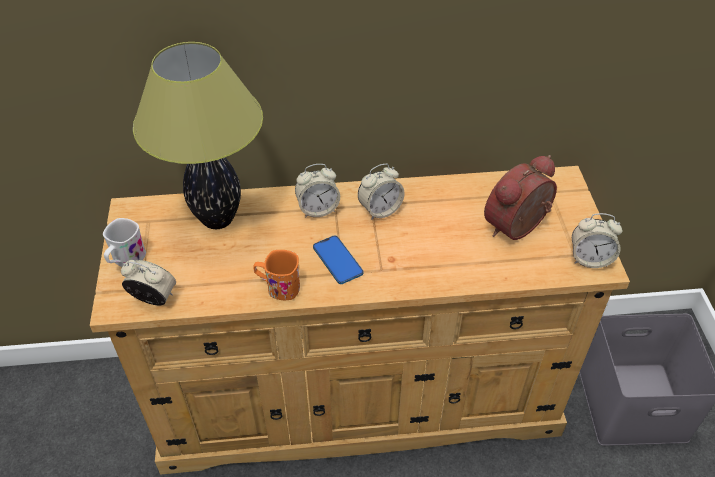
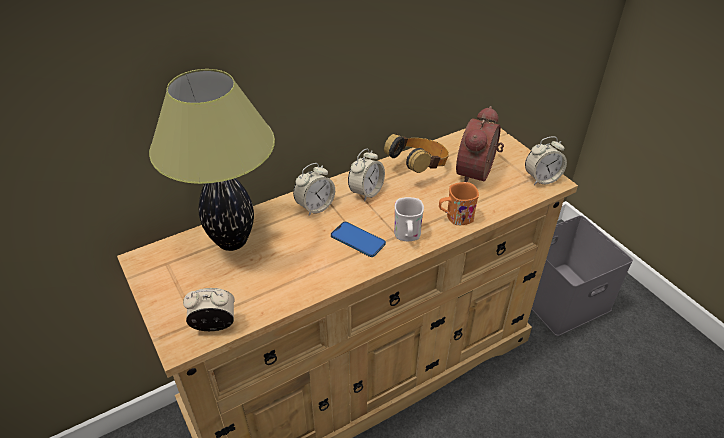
camera: 25 degrees left, 5 degrees down
white mug [103,218,146,267] -> white mug moved to [394,197,424,241]
orange mug [253,250,300,300] -> orange mug moved to [439,182,479,225]
none -> headphones [384,133,449,173]

